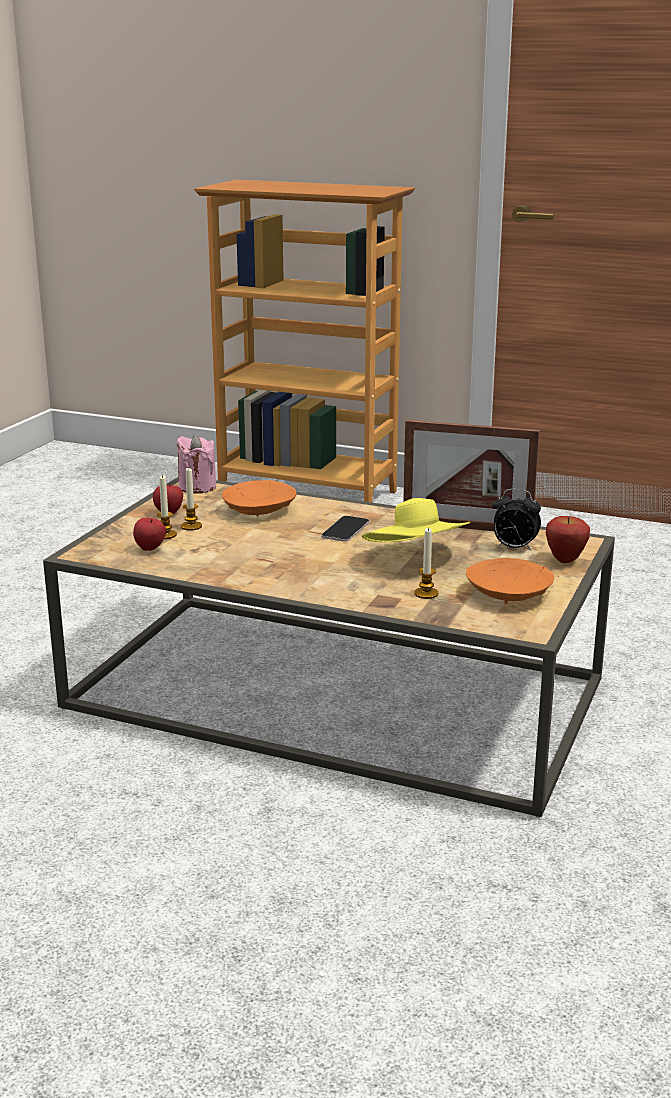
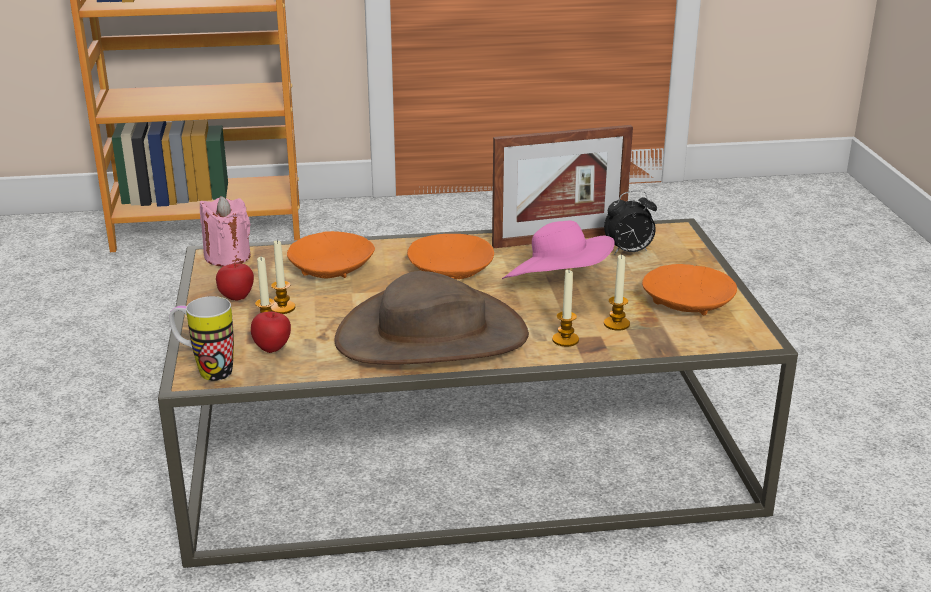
camera: 30 degrees left, 5 degrees up
phone [321,516,370,542] -> orange bowl [407,234,494,279]
yellow hat [362,498,470,543] -> pink hat [502,221,614,279]
apple [546,516,590,563] -> none
none -> mug [169,296,234,381]
none -> brown hat [334,271,529,365]
none -> candle [552,270,579,347]

